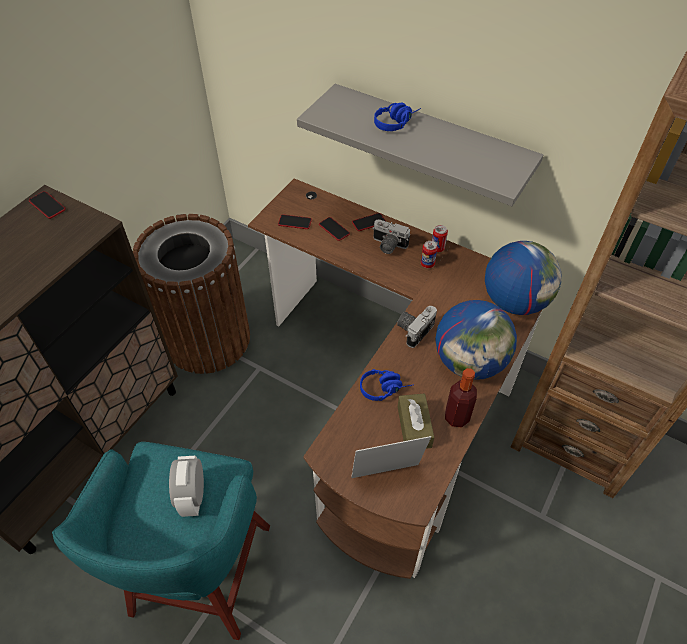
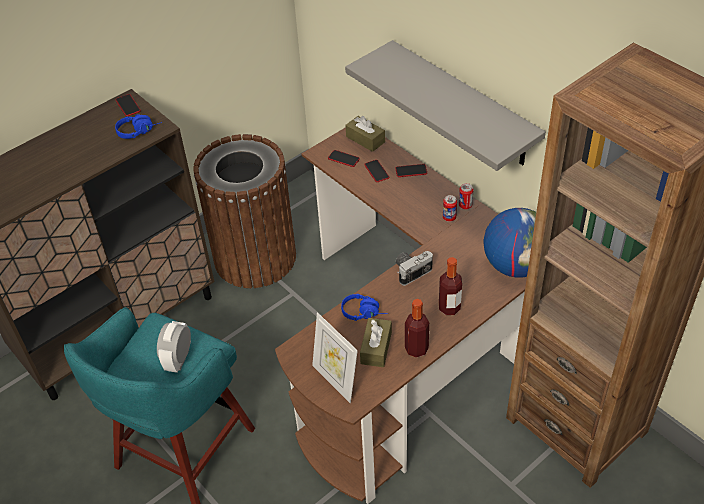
camera: 20 degrees right, 5 degrees down
picture frame [351,436,431,478] -> picture frame turned 135 degrees counterclockwise [312,312,358,403]
camera [373,219,410,254] -> none
blue headphones [374,102,421,131] -> blue headphones moved to [115,114,162,139]
globe [436,300,517,380] -> bottle [439,257,462,315]
none -> brown tissue box [346,116,385,152]

